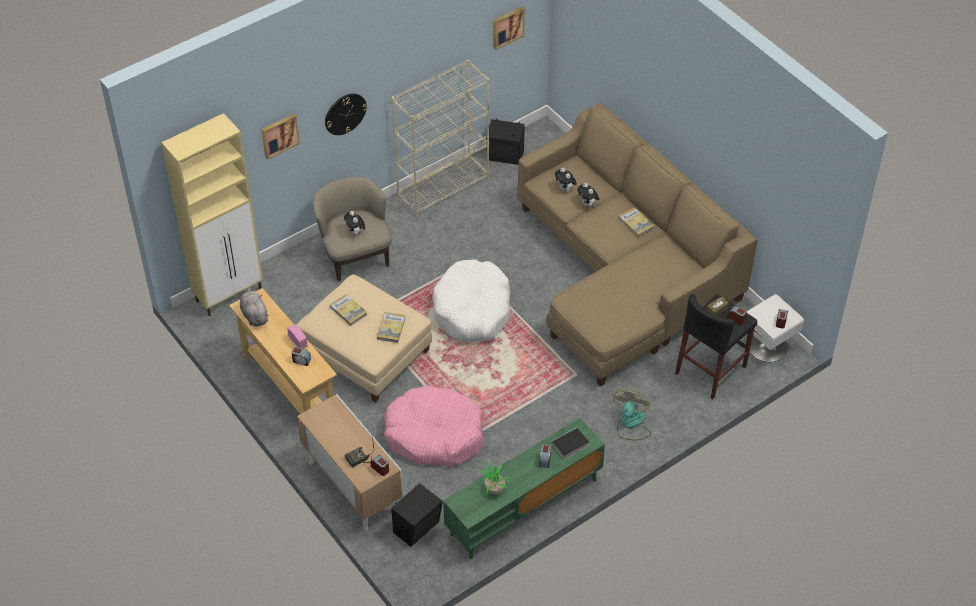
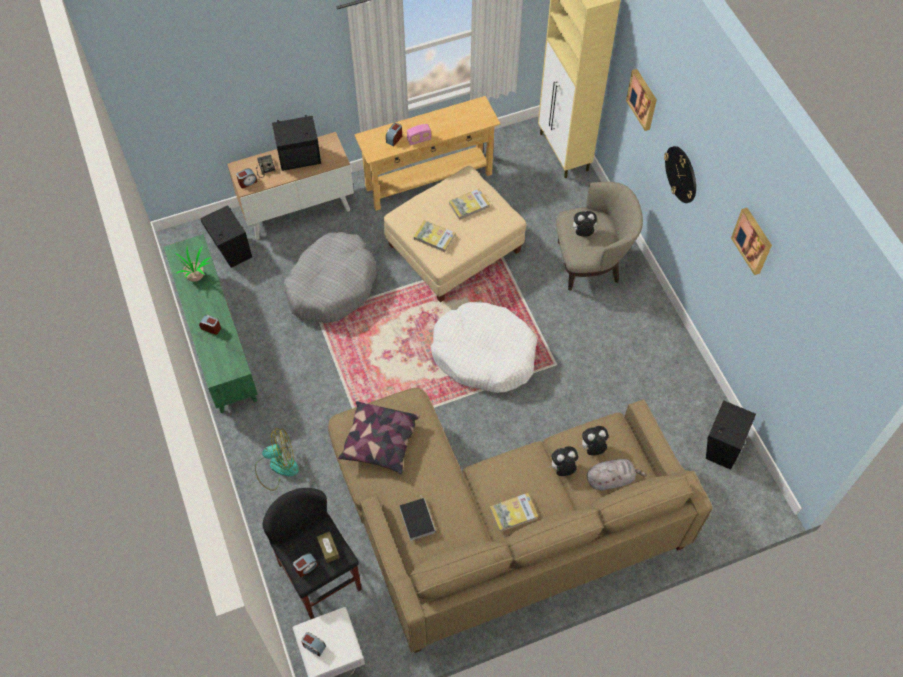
camera: 105 degrees right, 10 degrees up
grey plush toy [240,287,269,327] -> grey plush toy moved to [587,459,647,491]
pink dog bed [384,386,483,466] -> grey dog bed [284,232,376,323]
beige bookcase [391,60,489,217] -> none
picture [493,7,525,50] -> picture moved to [731,208,772,275]
book [551,427,589,459] -> book moved to [400,497,436,541]
fan [613,389,651,440] -> fan turned 45 degrees counterclockwise [255,428,299,491]
none -> black speaker [272,115,321,171]
none -> pillow [338,401,420,474]

